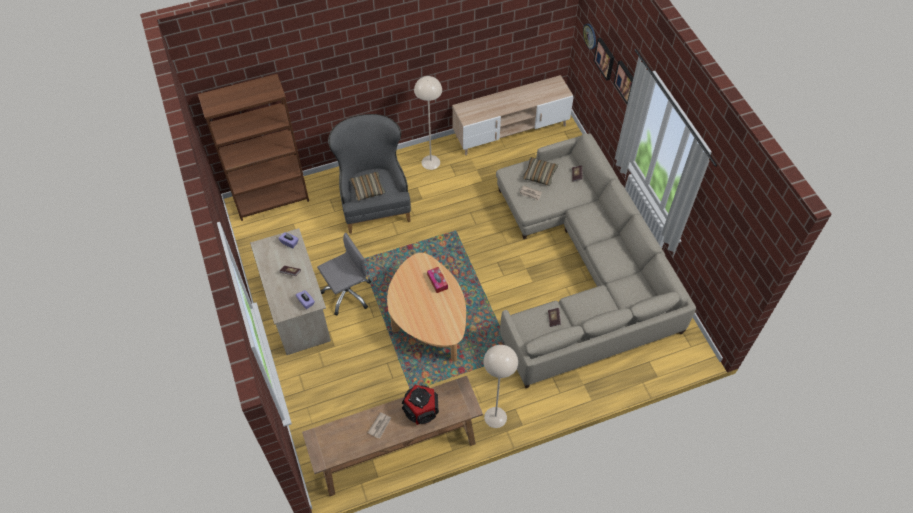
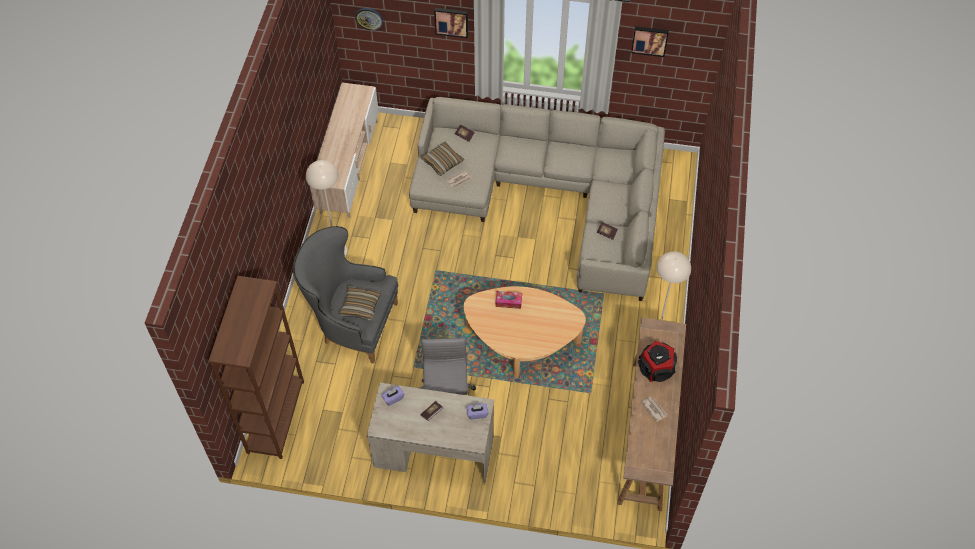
camera: 60 degrees left, 0 degrees up
picture [594,38,614,81] -> picture moved to [631,26,669,57]

